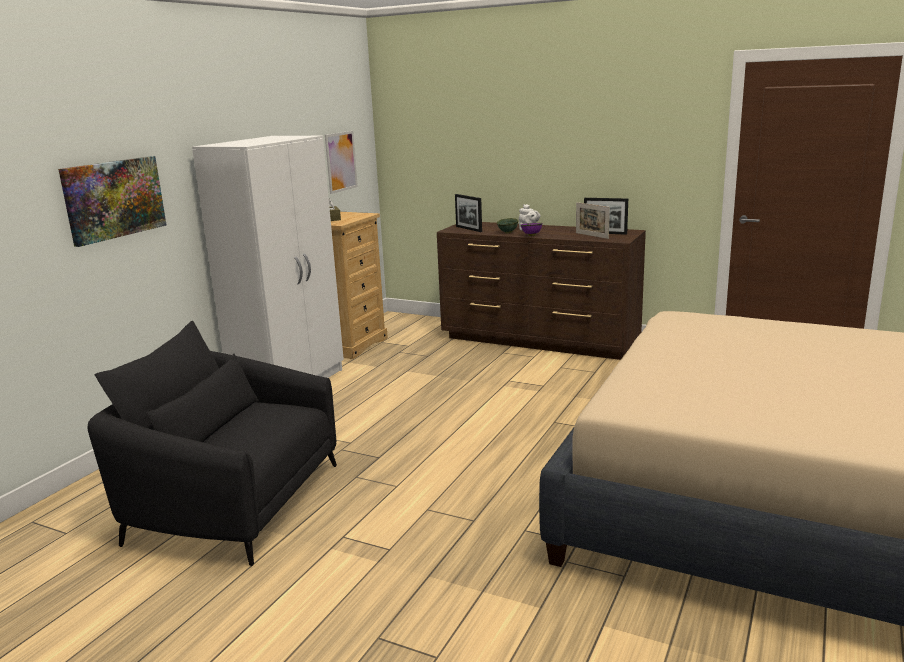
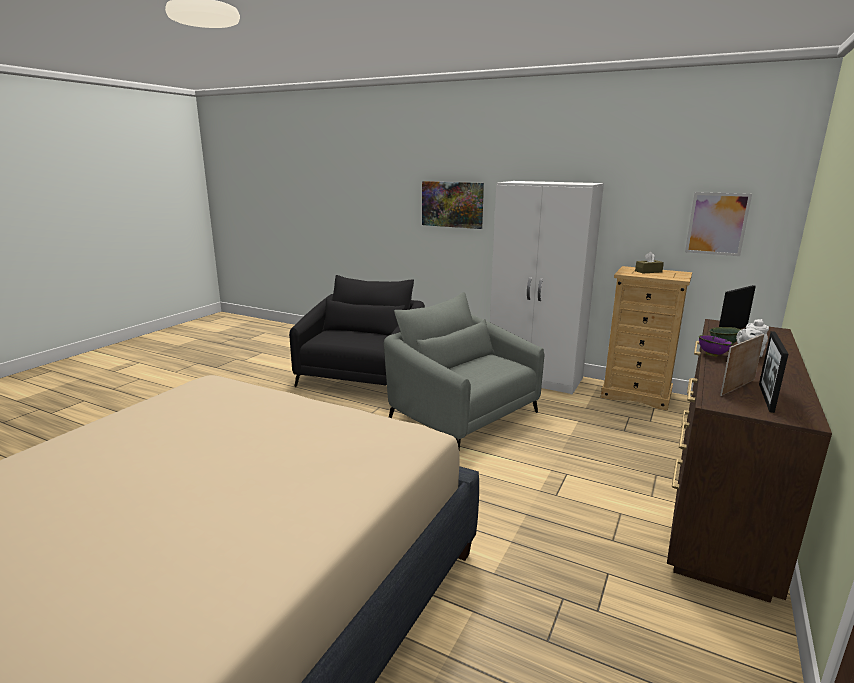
camera: 90 degrees right, 0 degrees up
none -> grey armchair [384,292,544,450]

